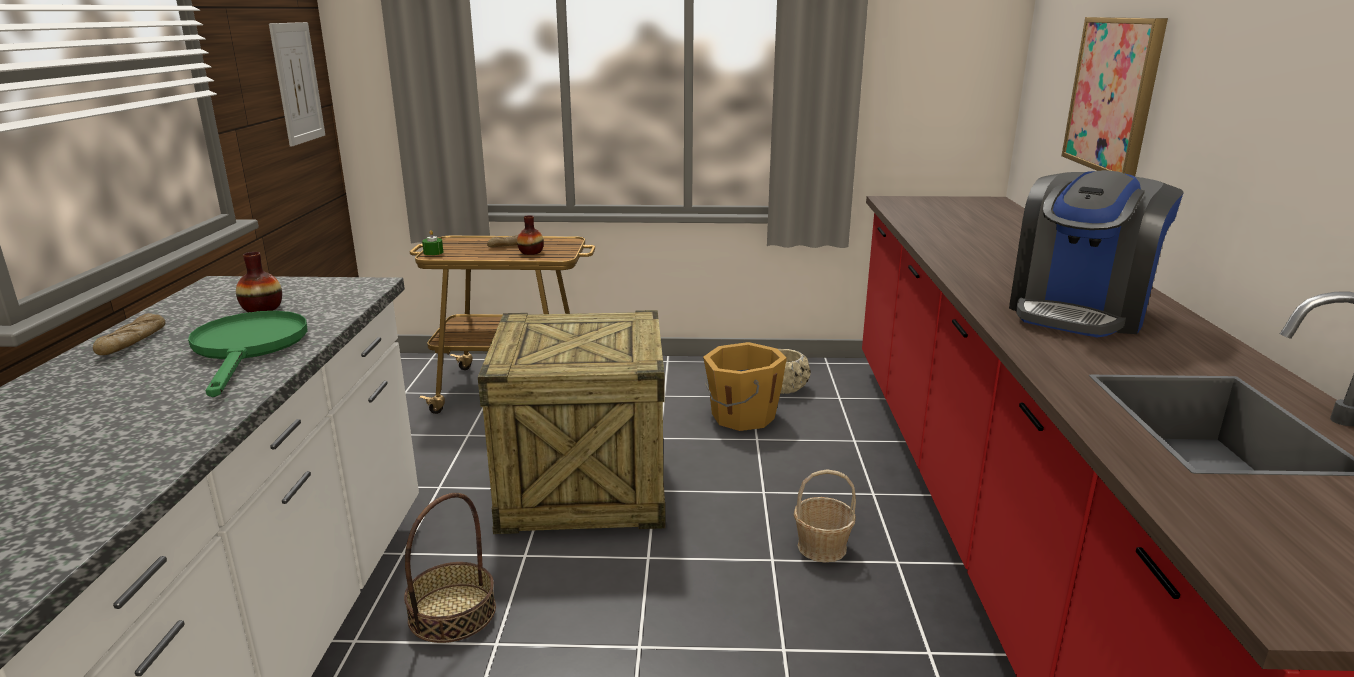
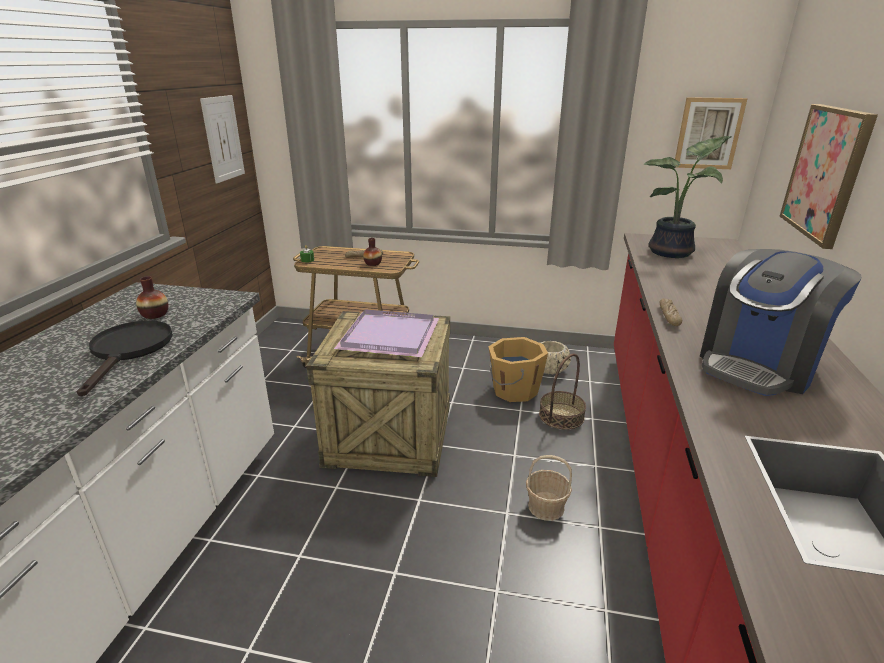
camera: 10 degrees right, 5 degrees up
bread [93,313,166,355] -> bread moved to [659,298,682,326]
green frying pan [188,311,307,397] -> black frying pan [77,320,173,397]
basket [404,493,496,643] -> basket moved to [539,354,586,430]
none -> purple tray [334,309,439,357]
none -> potted plant [643,136,732,258]
none -> picture [675,97,747,169]

